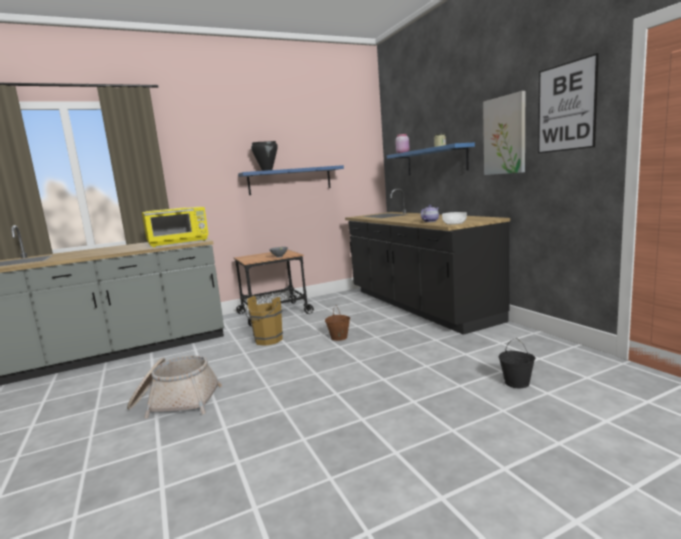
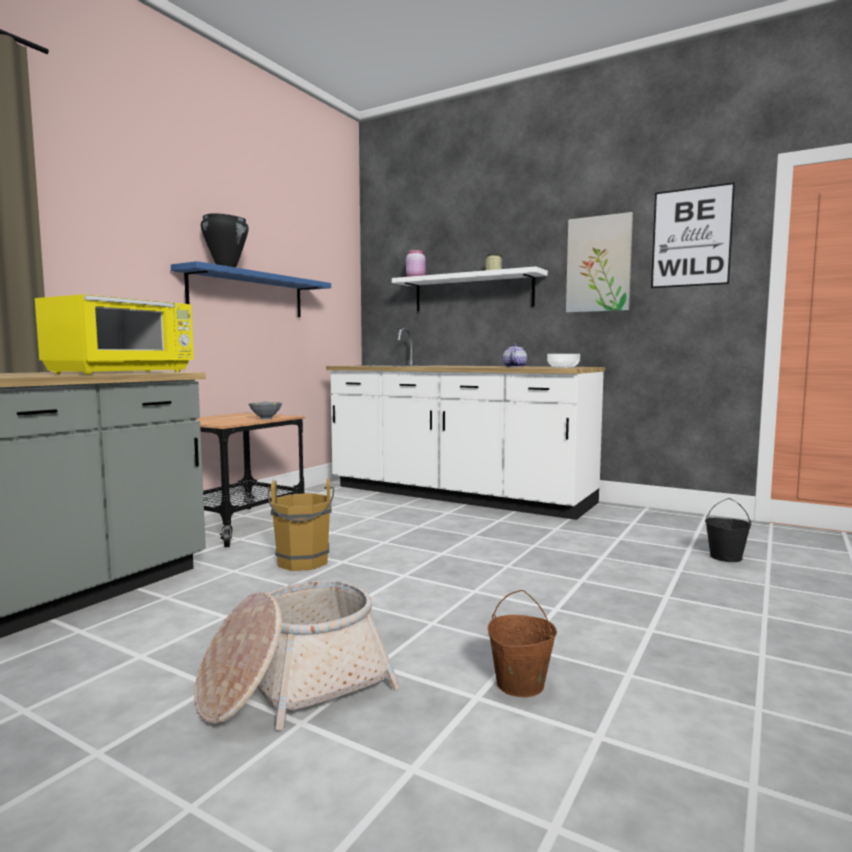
camera: 35 degrees left, 5 degrees down
brown bucket [325,305,350,341] -> brown bucket moved to [488,590,557,697]
black counter [345,189,510,335] -> white counter [326,328,605,520]
blue shelf [387,142,475,175] -> white shelf [392,266,548,312]

